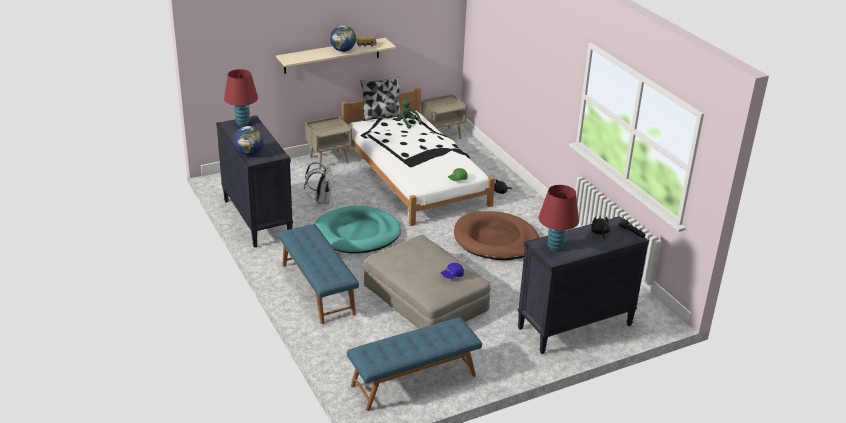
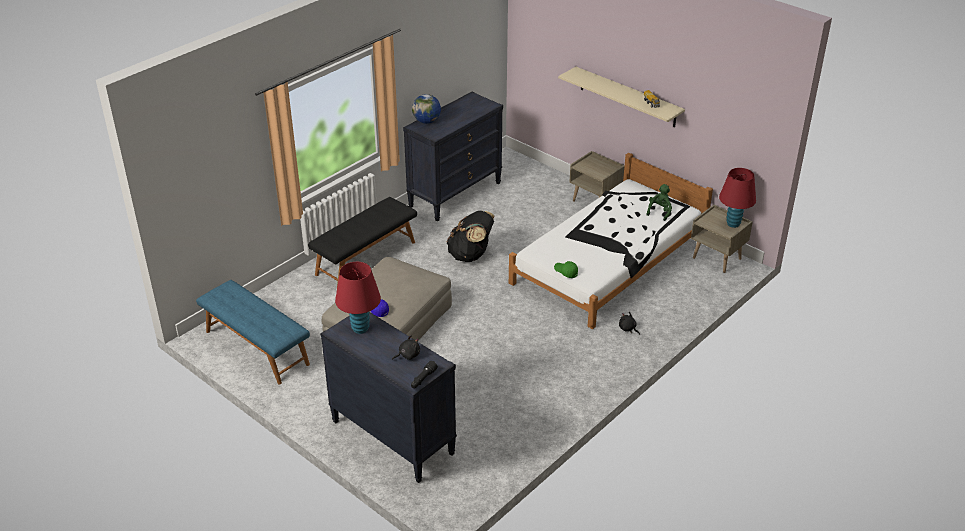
camera: 70 degrees right, 5 degrees up
red table lamp [224,69,258,126] -> red table lamp moved to [719,168,756,228]
blue bench [278,224,359,324] -> black bench [308,197,417,286]
white backpack [304,162,334,204] -> none
turquoise dog bed [315,206,401,254] -> black backpack [446,211,495,262]
globe [330,25,356,52] -> none
pillow [360,77,401,121] -> none
brown dog bed [454,211,539,260] -> none

